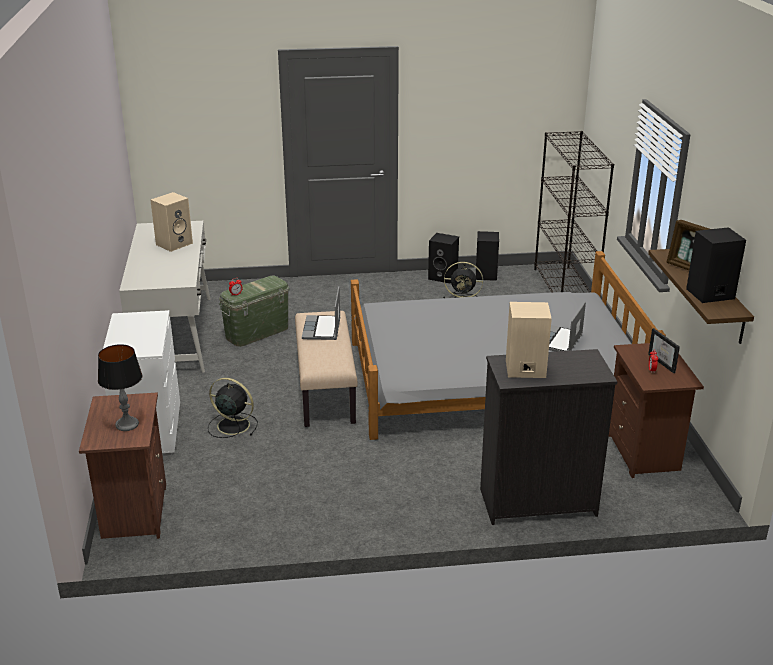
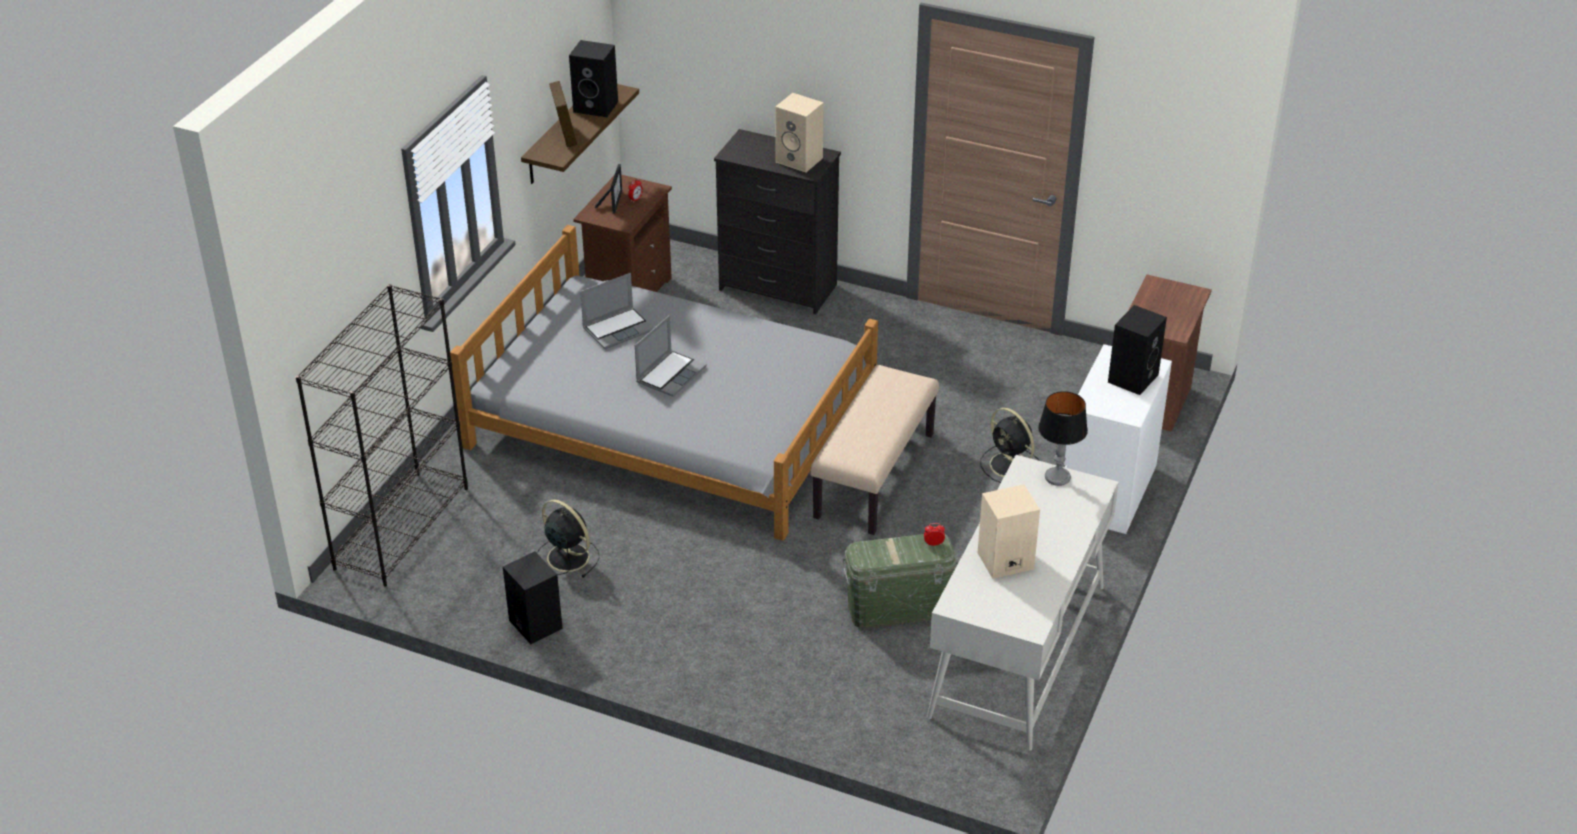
camera: 150 degrees left, 10 degrees up
table lamp [98,344,142,431] -> table lamp moved to [1038,391,1088,486]
laptop [302,286,340,340] -> laptop moved to [635,315,707,397]
black speaker [476,231,499,281] -> black speaker moved to [1108,305,1167,395]

